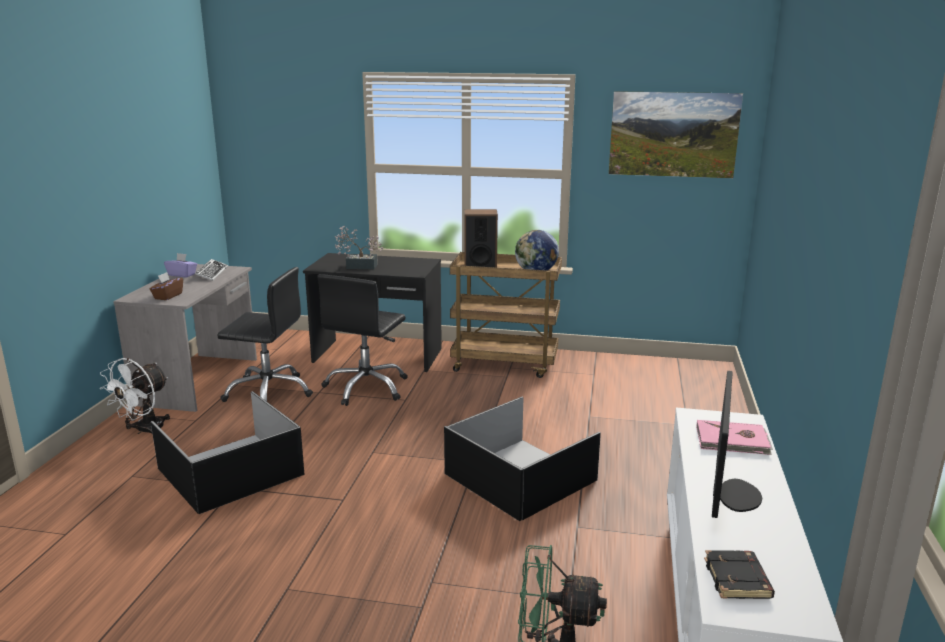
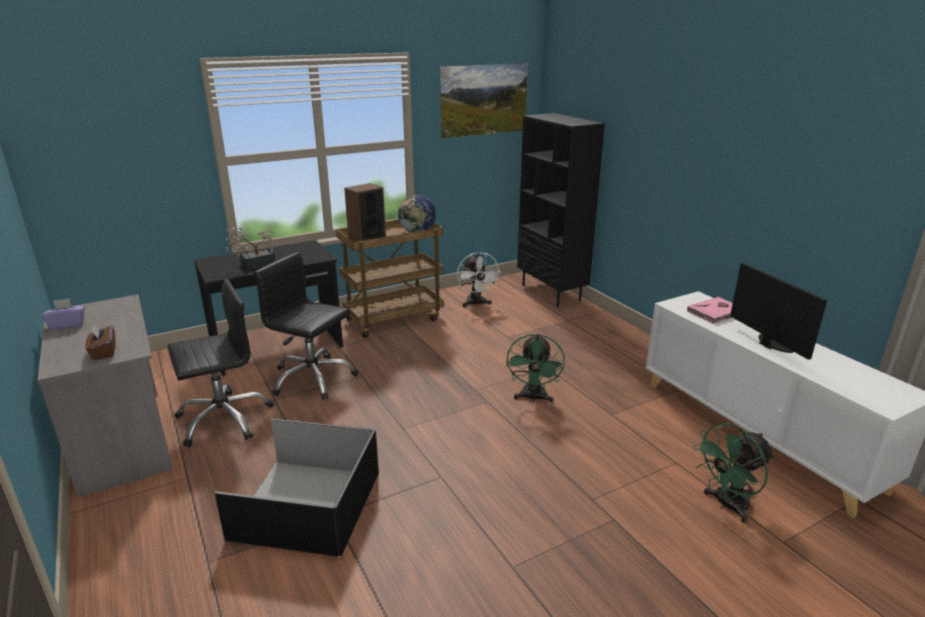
camera: 40 degrees left, 5 degrees up
white fan [100,358,170,434] -> white fan moved to [457,252,501,307]
keyboard [195,259,228,281] -> none
black office chair [317,274,408,406] -> black office chair turned 135 degrees clockwise [254,252,358,400]
black storage box [444,397,601,521] -> green fan [506,334,565,402]
black book [704,550,775,599] -> none
none -> black bookcase [517,113,605,307]

